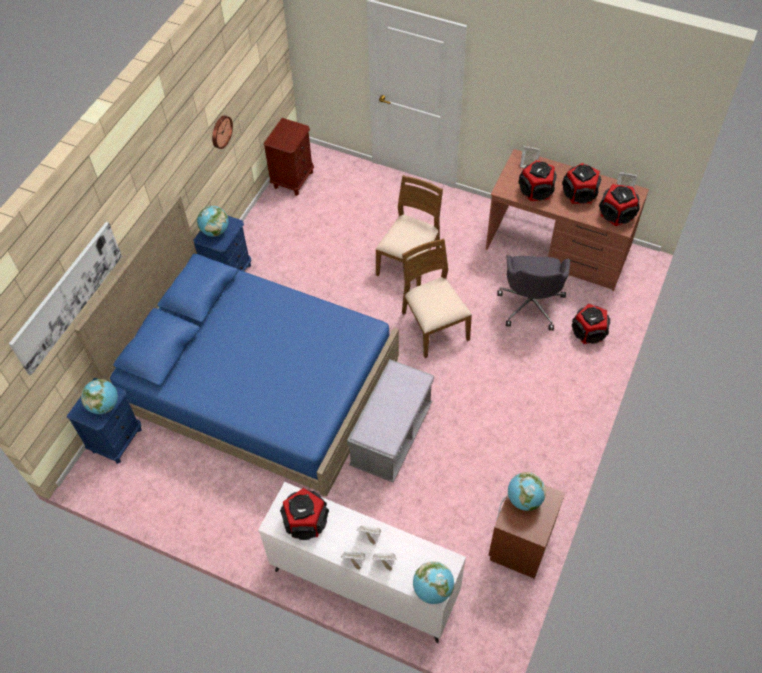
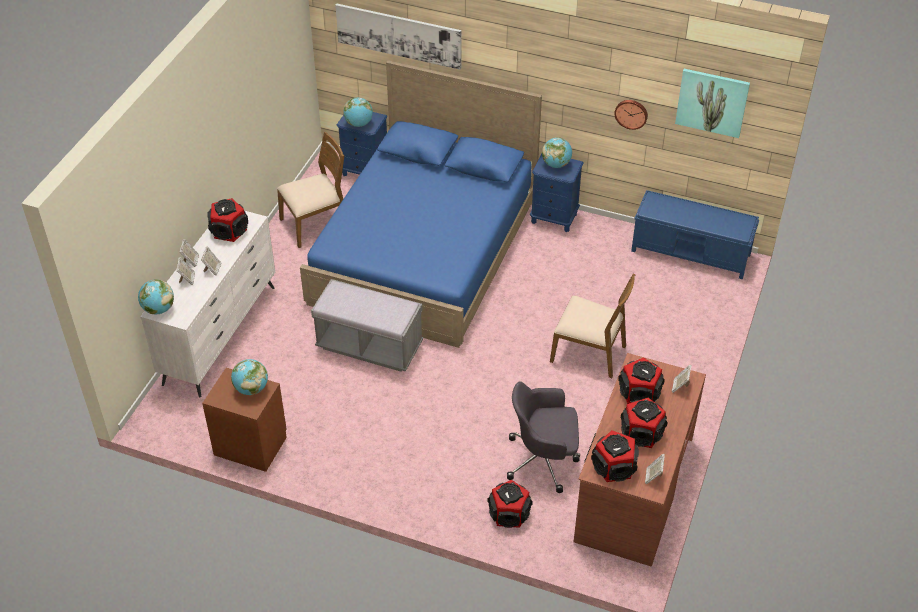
camera: 85 degrees right, 10 degrees down
brown nightstand [263,118,314,196] -> blue bench [631,190,759,279]
brown chair [402,238,472,358] -> brown chair moved to [277,132,344,248]
none -> picture [675,69,750,138]

